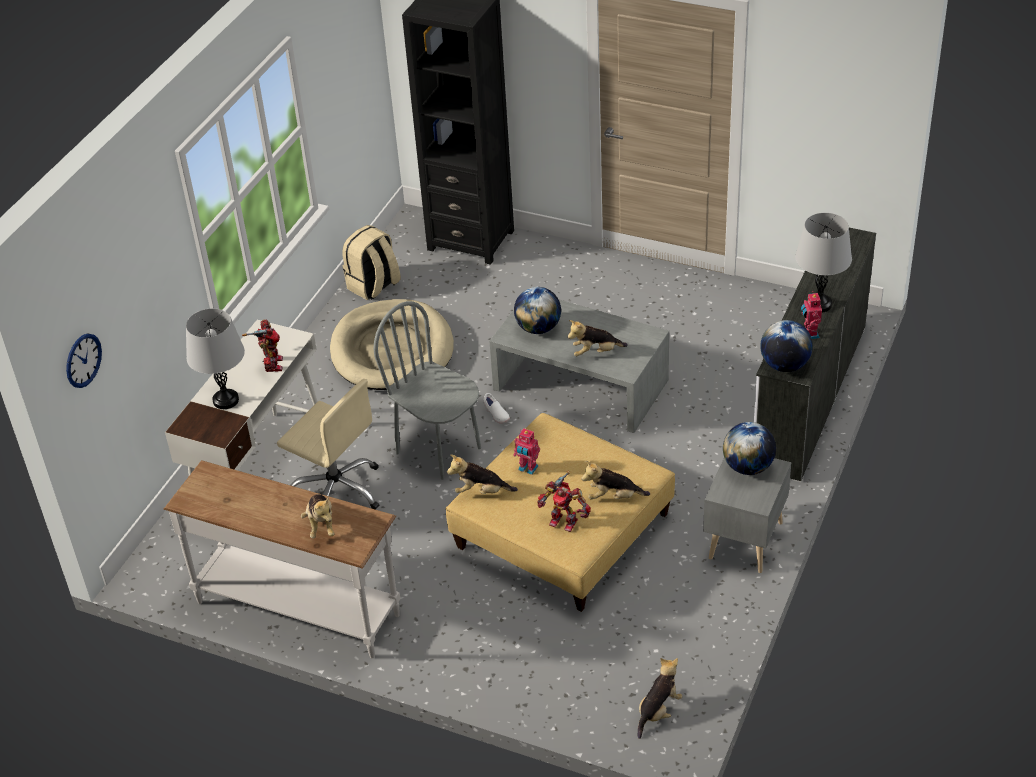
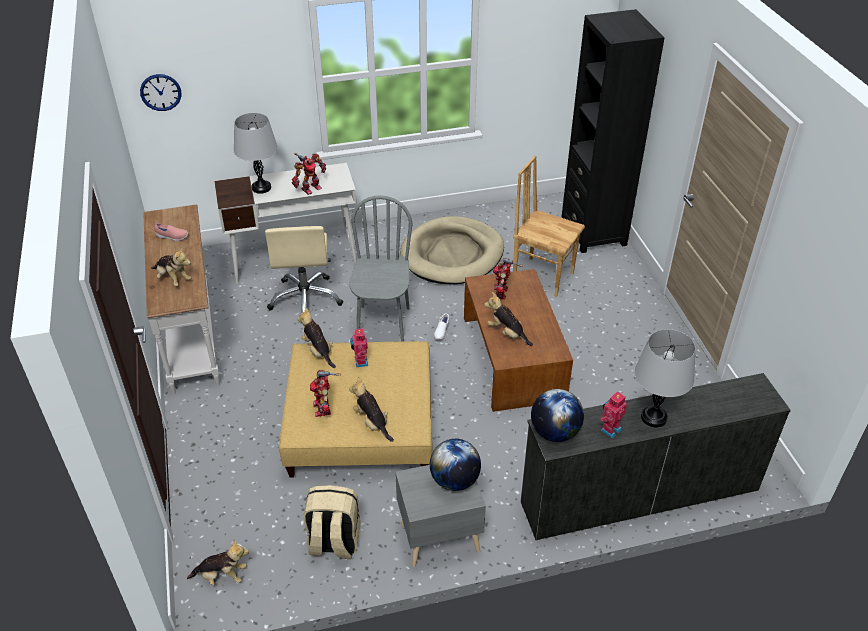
camera: 50 degrees right, 0 degrees up
plush toy [301,494,335,539] -> plush toy turned 90 degrees counterclockwise [151,248,191,286]
beige backpack [342,225,401,300] -> beige backpack moved to [303,485,361,559]
grey coffee table [489,300,669,433] -> brown coffee table [464,269,573,412]
globe [514,287,561,334] -> toy robot [492,258,523,300]
none -> pink shoe [154,223,188,241]
none -> brown chair [513,156,585,297]

